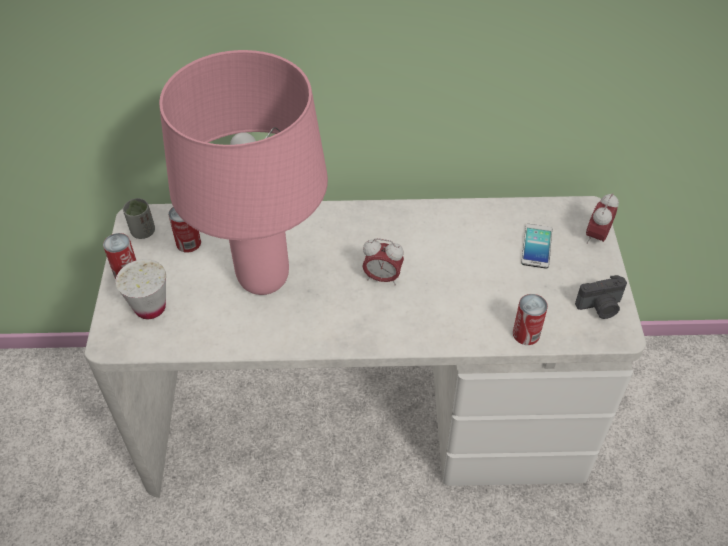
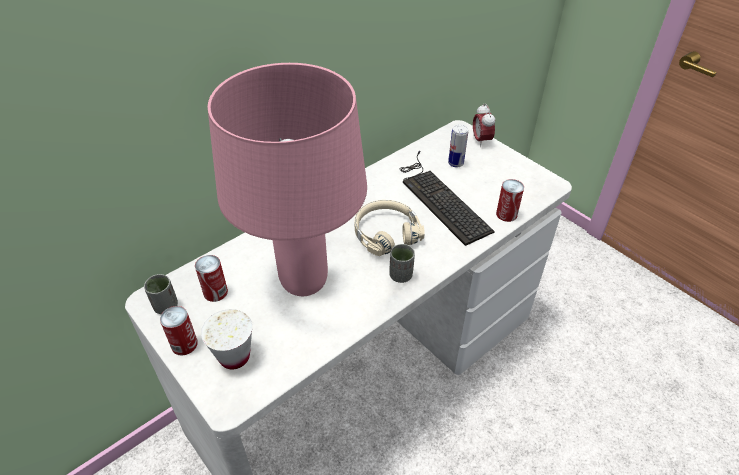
camera: 40 degrees left, 5 degrees down
alarm clock [362,238,404,285] -> beige headphones [355,200,425,256]
phone [521,224,552,269] -> can [448,124,468,167]
camera [575,275,627,319] -> none
none -> grey cup [389,244,415,283]
none -> keyboard [399,151,495,246]

